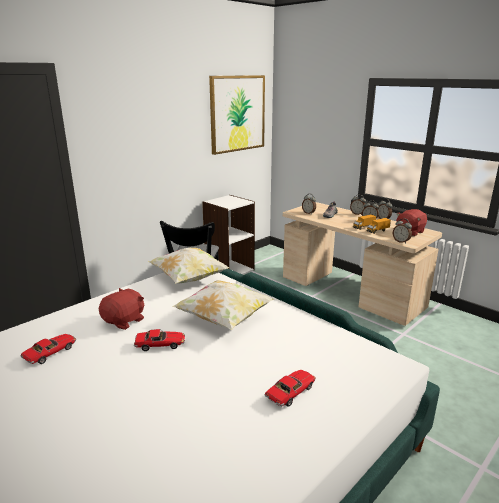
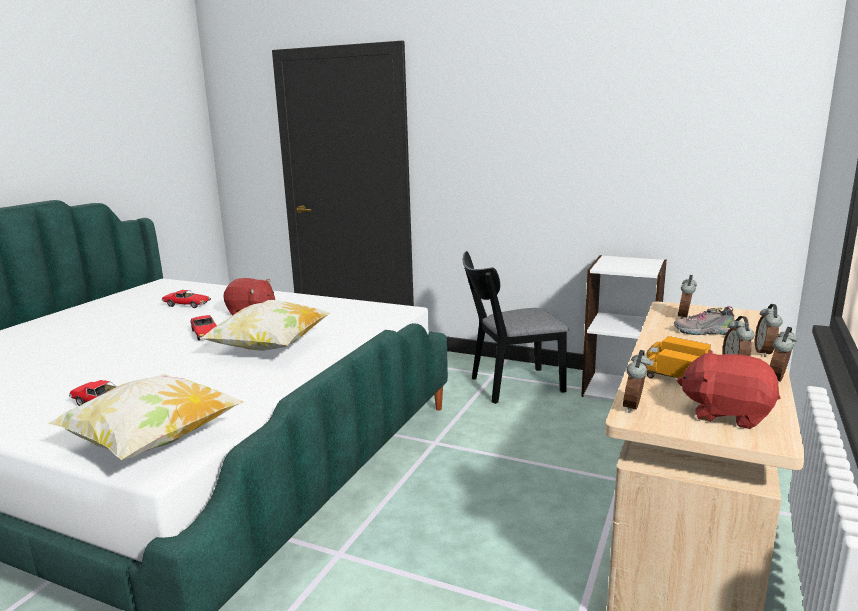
camera: 70 degrees right, 5 degrees down
pillow [148,248,230,283] -> pillow moved to [48,374,244,460]
picture [209,75,265,155] -> none

